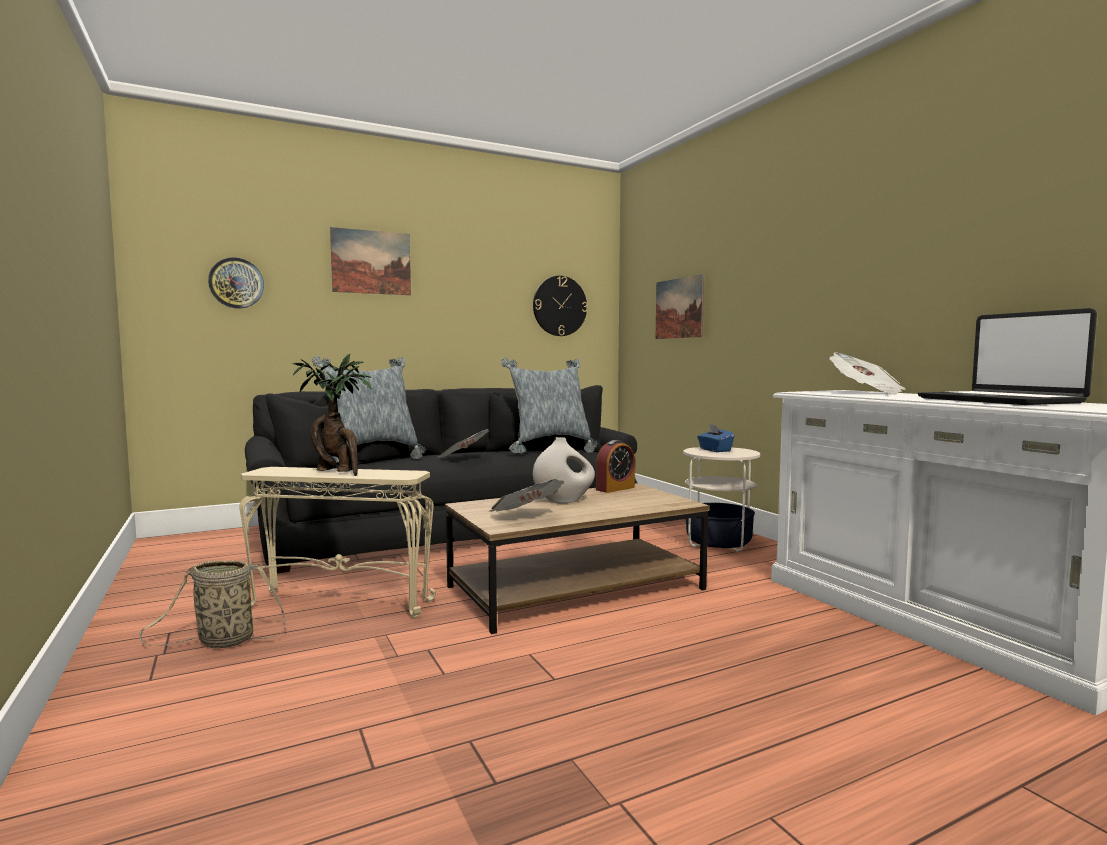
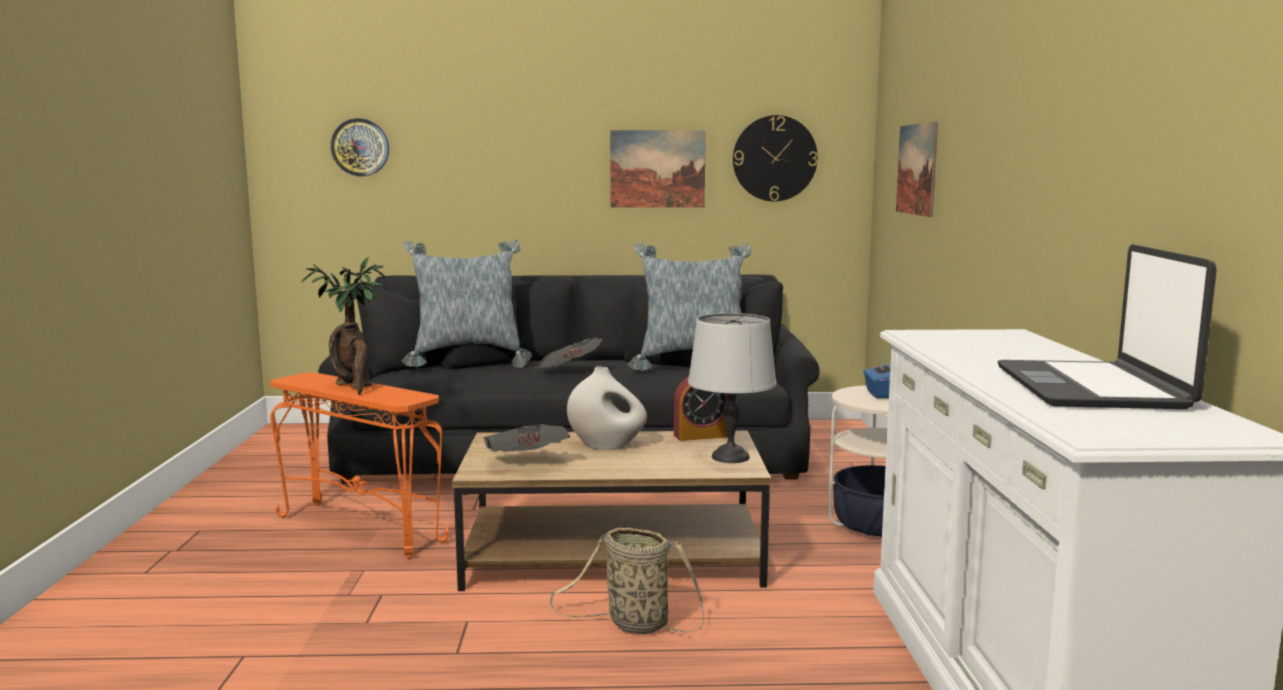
camera: 25 degrees right, 5 degrees up
basket [140,560,285,648] -> basket moved to [550,527,704,634]
beige side table [239,467,436,619] -> orange side table [270,372,449,559]
picture [330,227,411,295] -> picture moved to [610,130,706,208]
newspaper [829,352,906,395] -> none
none -> grey table lamp [688,313,776,463]

